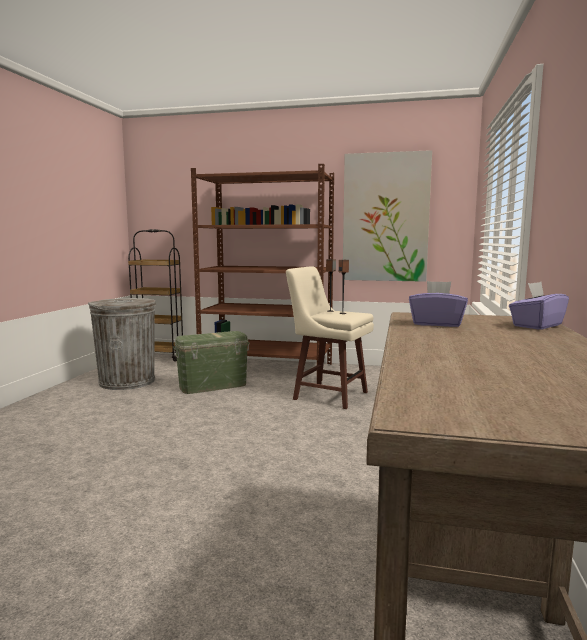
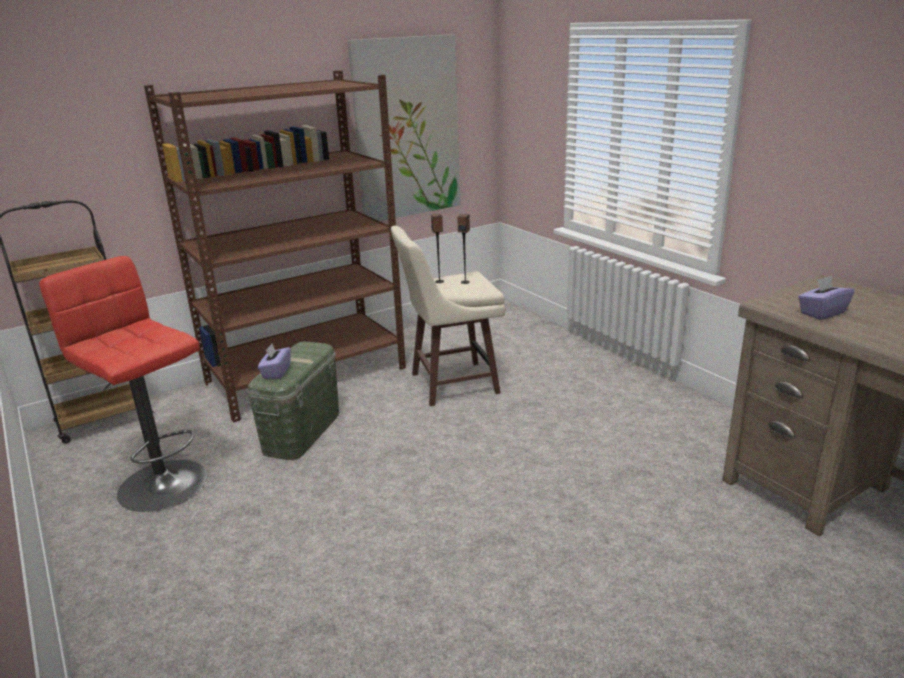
camera: 45 degrees left, 15 degrees up
grey trash can [88,298,156,390] -> red stool [39,256,207,512]
purple tissue box [509,282,569,330] -> purple tissue box moved to [258,344,291,379]

